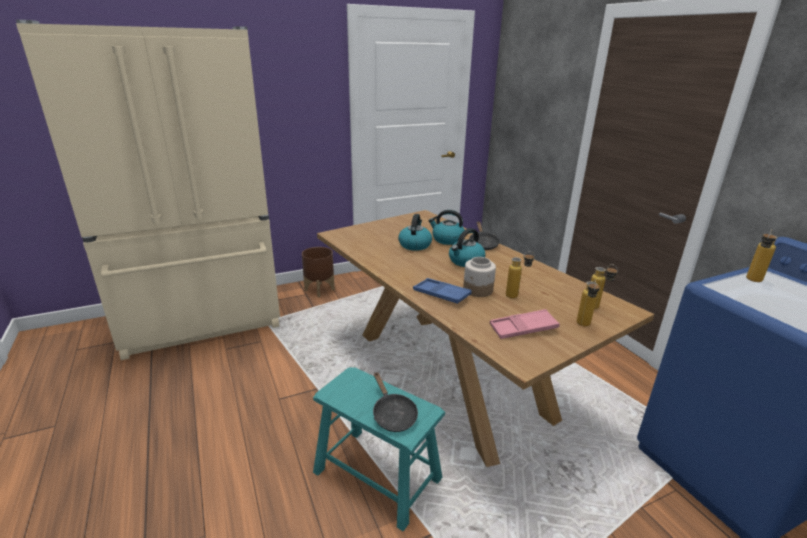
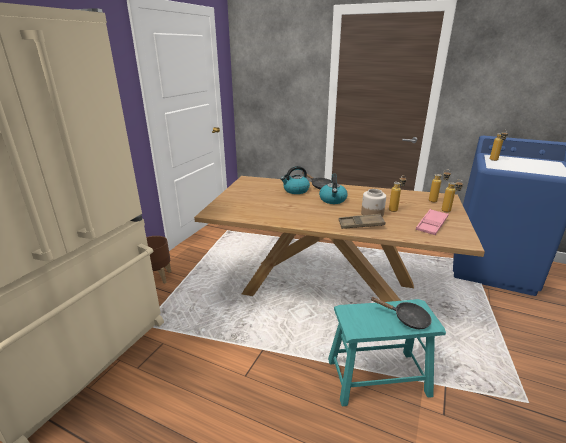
camera: 40 degrees left, 0 degrees up
kettle [398,214,432,251] -> none
blue tray [413,278,472,304] -> brown tray [339,214,385,229]

